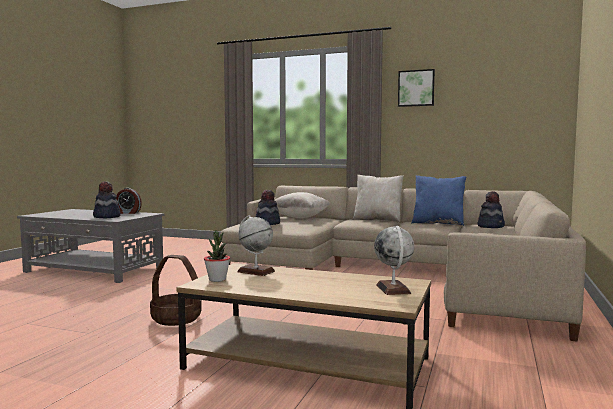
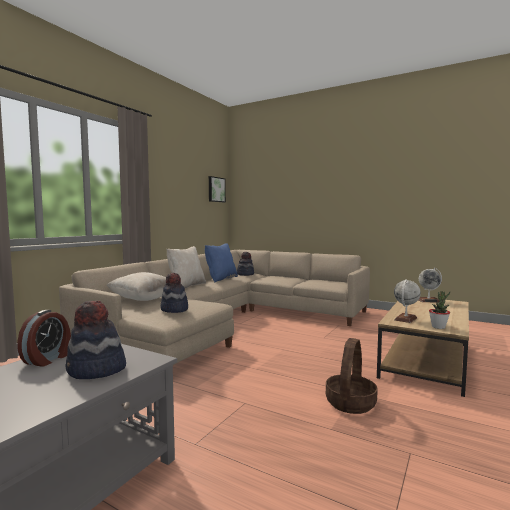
camera: 80 degrees left, 0 degrees up
picture [398,69,435,107] -> picture moved to [209,176,226,202]

